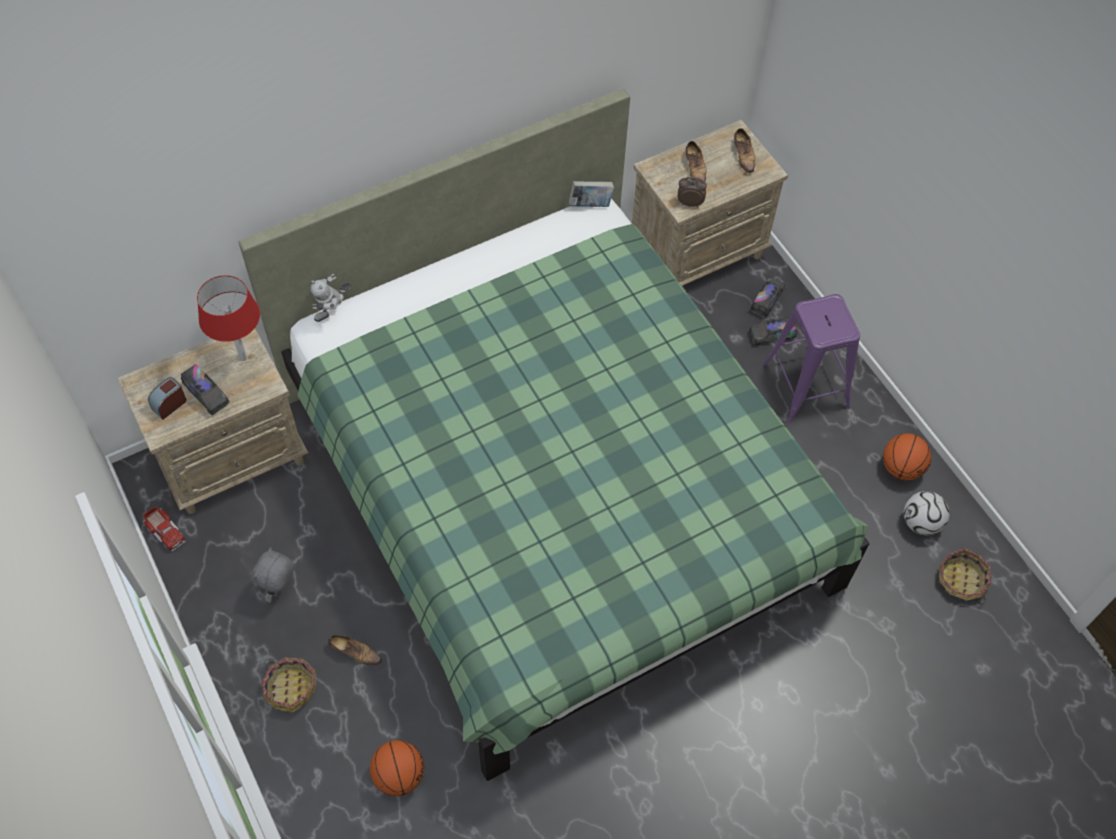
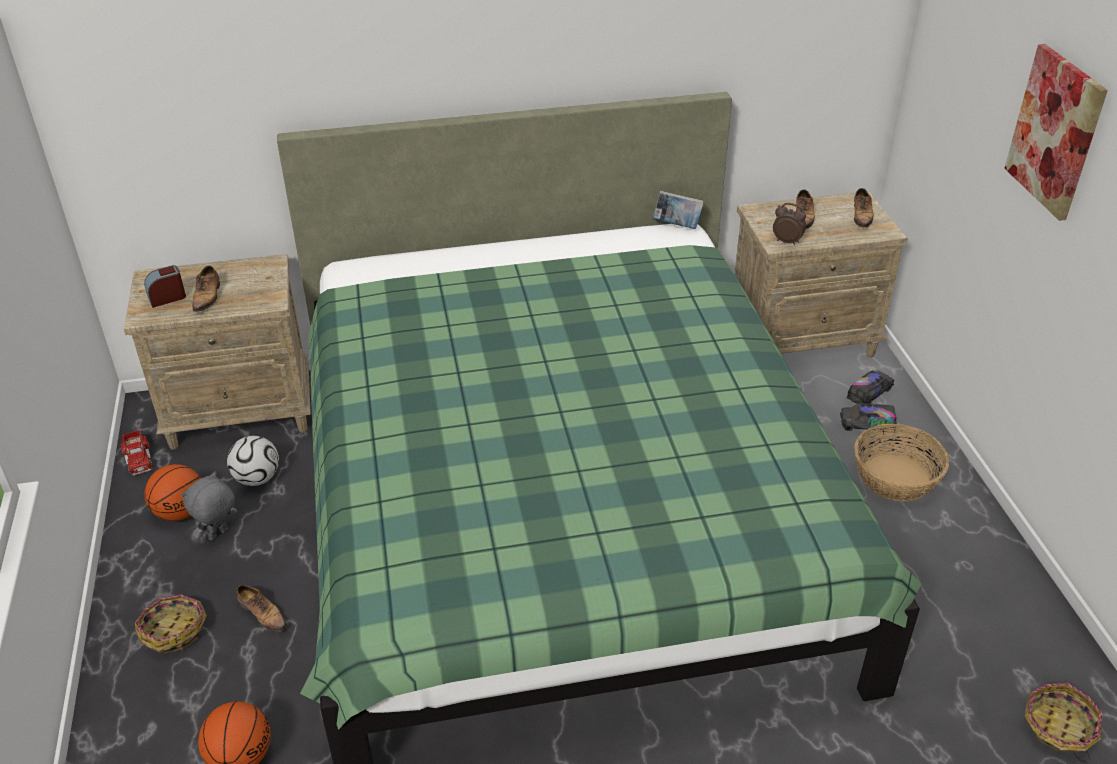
camera: 20 degrees right, 20 degrees down
toy truck [181,364,230,415] -> shoe [193,266,220,315]
red table lamp [197,275,260,361] -> none
toy robot [311,274,351,322] -> none
purple stool [763,294,860,423] -> basket [854,424,949,502]
basketball [883,433,931,481] -> basketball moved to [144,464,201,521]
football [904,491,949,535] -> football moved to [227,436,279,486]
none -> picture [1004,44,1108,221]

